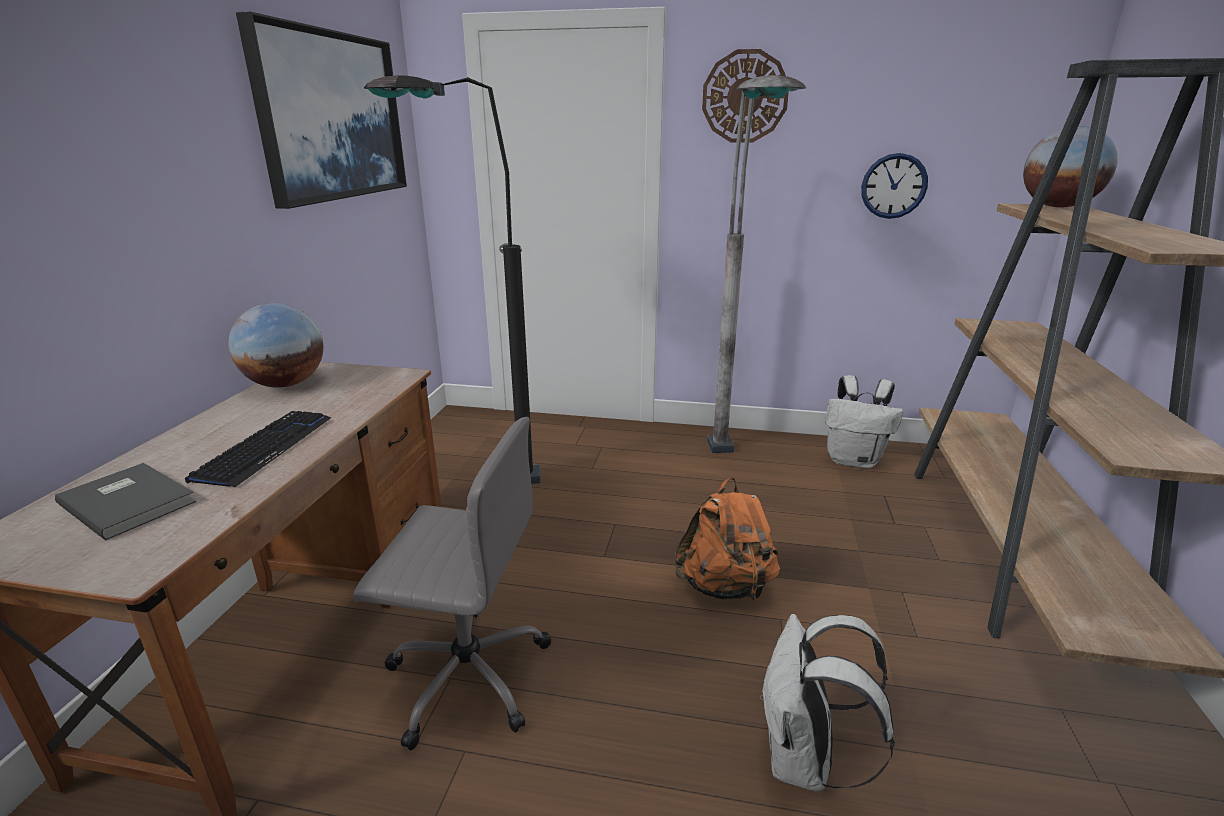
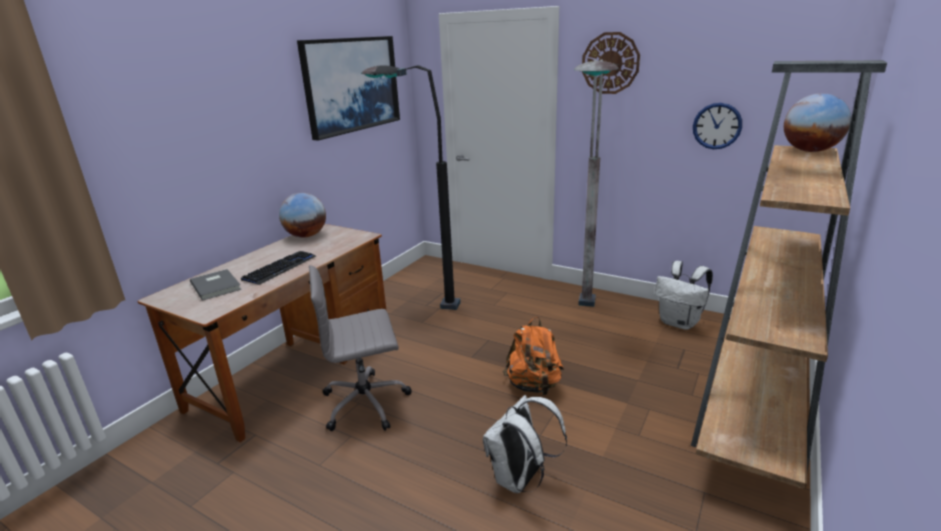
camera: 20 degrees right, 0 degrees up
grey office chair [353,417,551,750] -> grey office chair turned 135 degrees clockwise [309,265,412,431]

